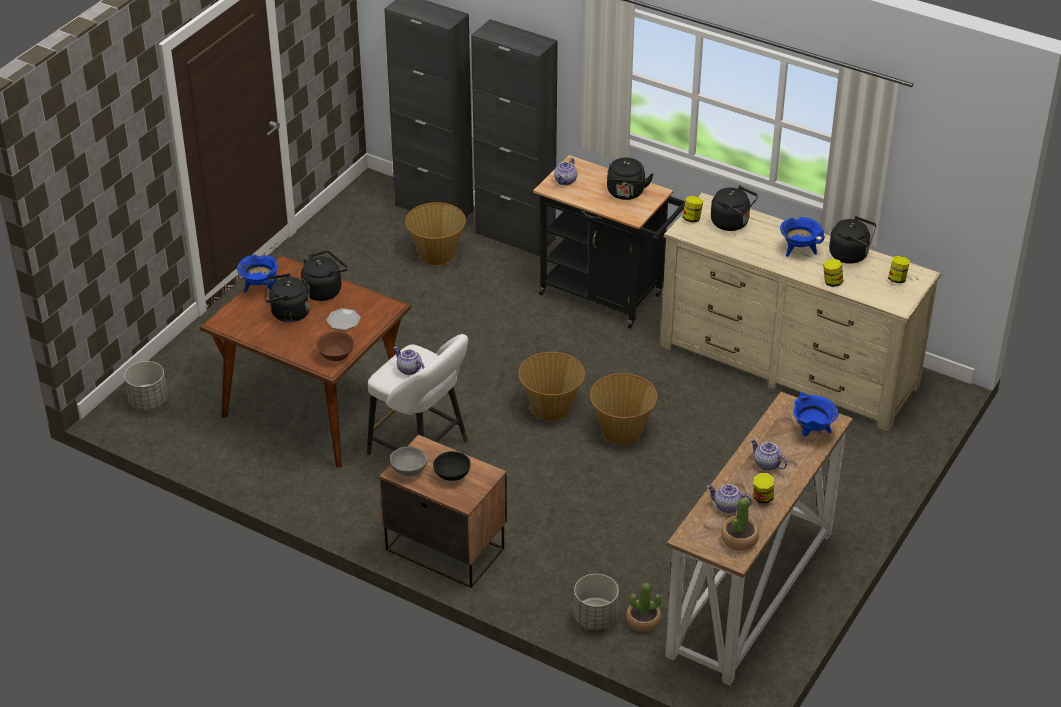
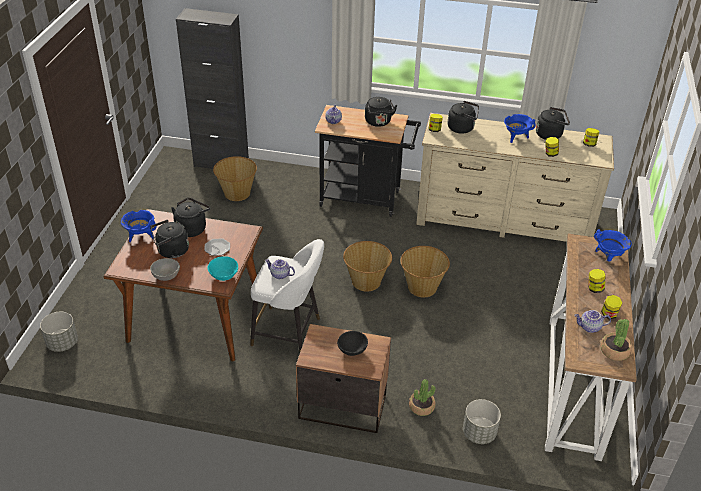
camera: 20 degrees left, 0 degrees up
brown bowl [316,331,354,361] -> turquoise bowl [207,256,238,281]
grey bowl [390,446,428,476] -> grey bowl moved to [150,258,180,281]
black cabinet [471,19,558,257] -> none
potted plant [626,583,662,632] -> potted plant moved to [409,379,436,416]
teapot [750,439,787,471] -> jar [588,269,606,293]

